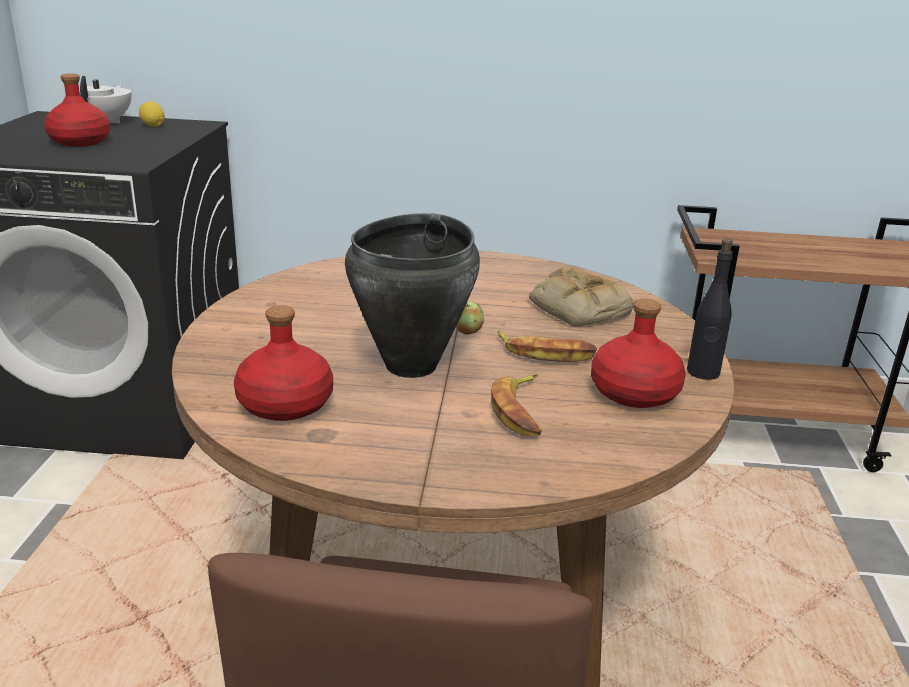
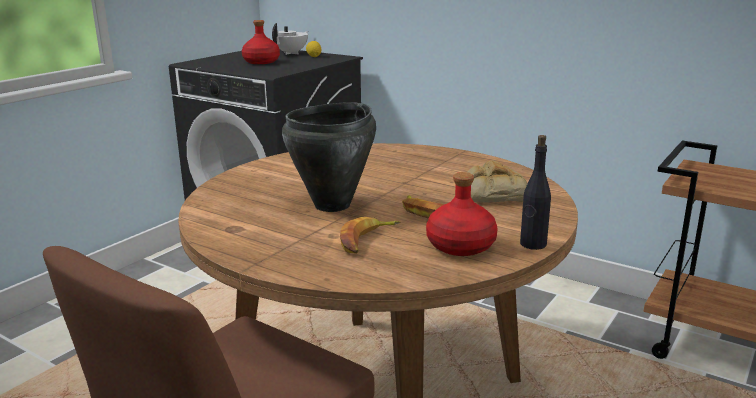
camera: 30 degrees right, 5 degrees down
red bottle [234,305,333,421] -> none
apple [456,302,484,335] -> none

